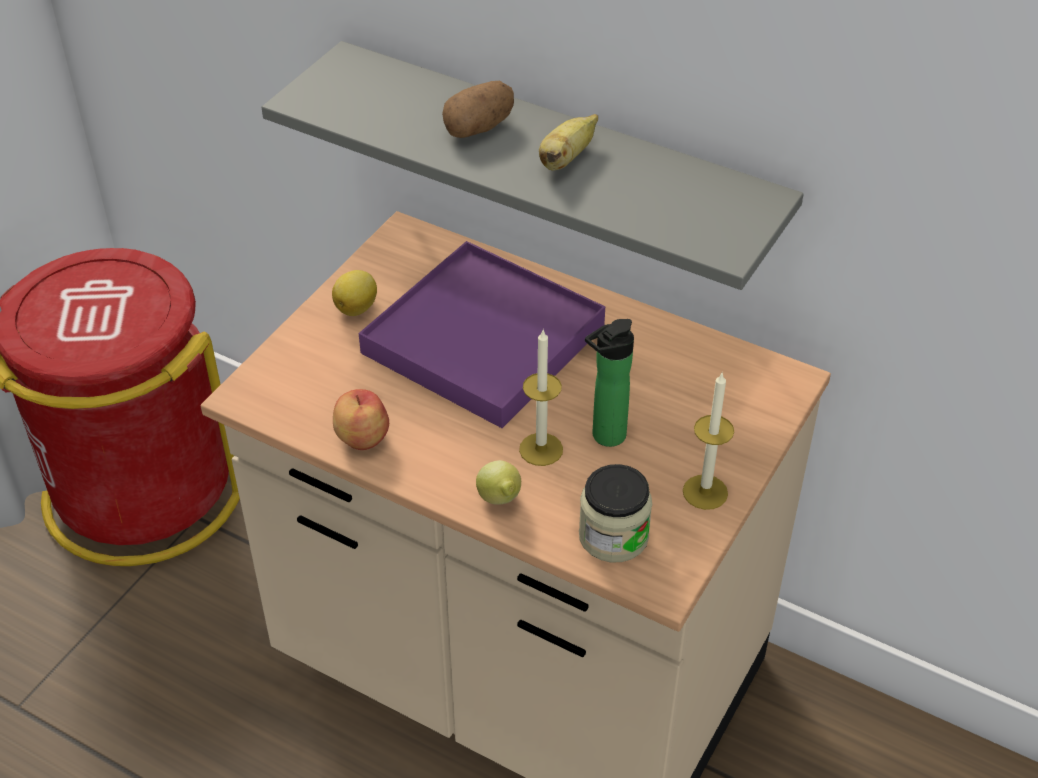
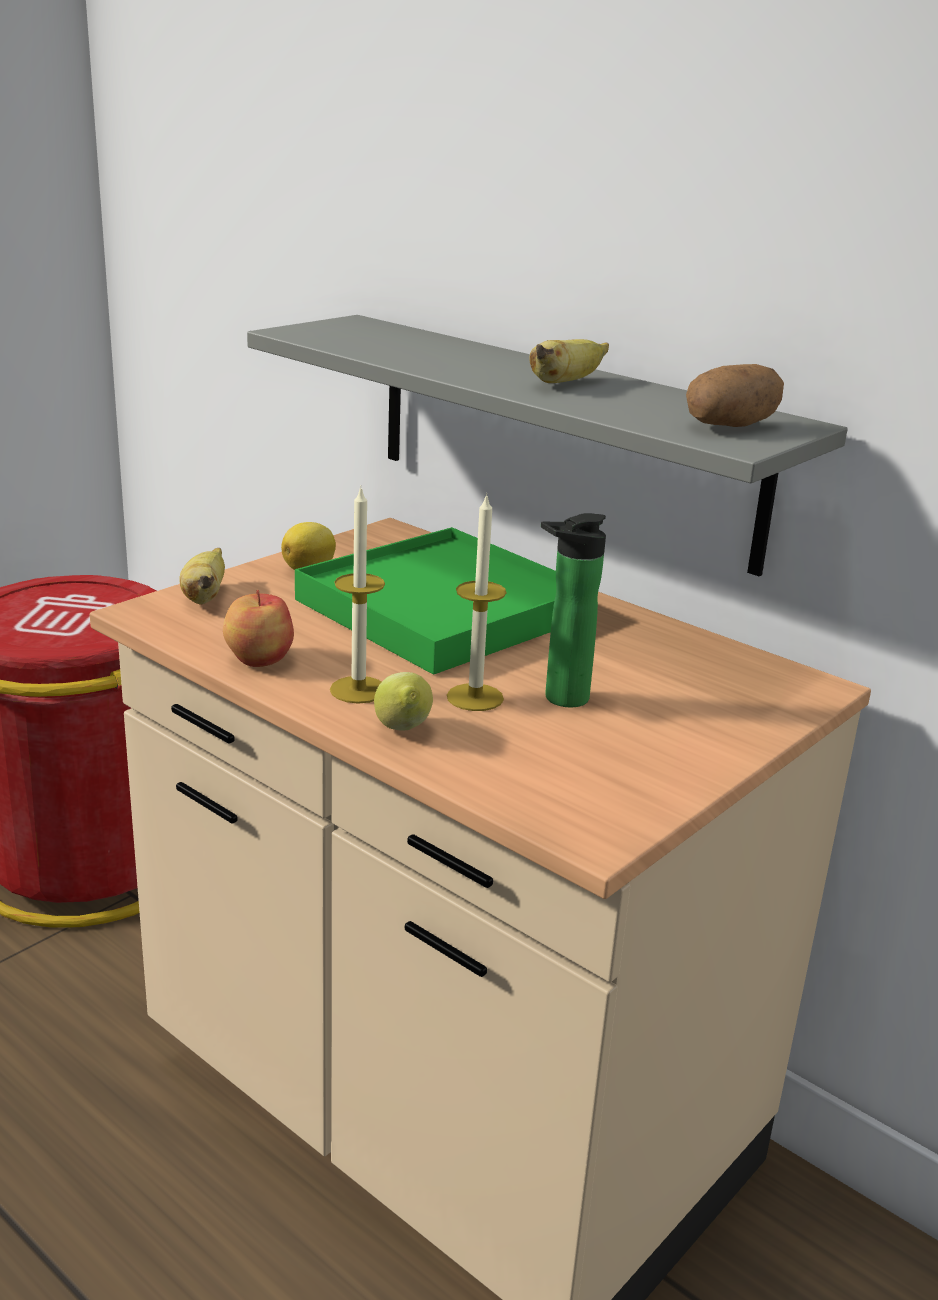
camera: 10 degrees right, 20 degrees down
purple tray [359,241,605,428] -> green tray [295,527,556,675]
potato [442,81,514,138] -> potato moved to [686,364,784,427]
jar [579,464,652,563] -> none
candle [683,373,734,510] -> candle moved to [330,488,385,703]
none -> banana [180,548,225,604]

